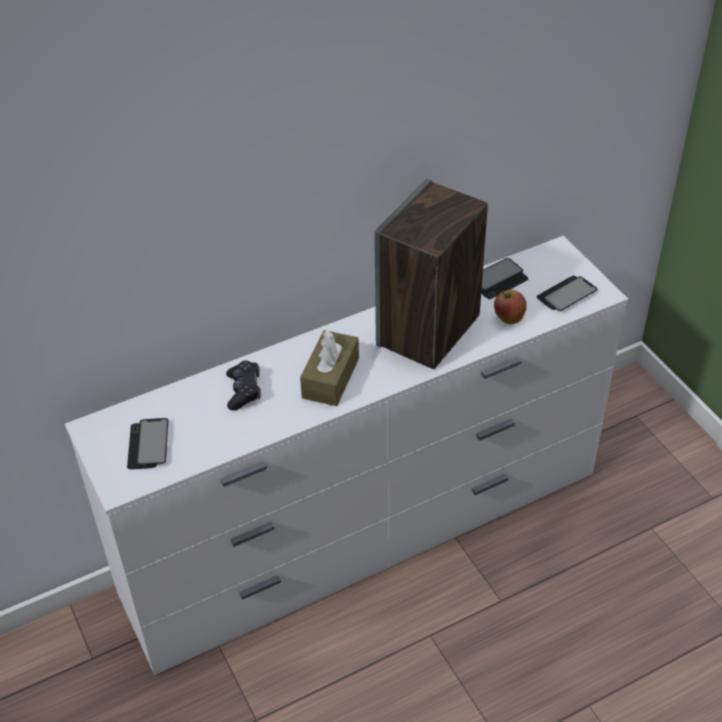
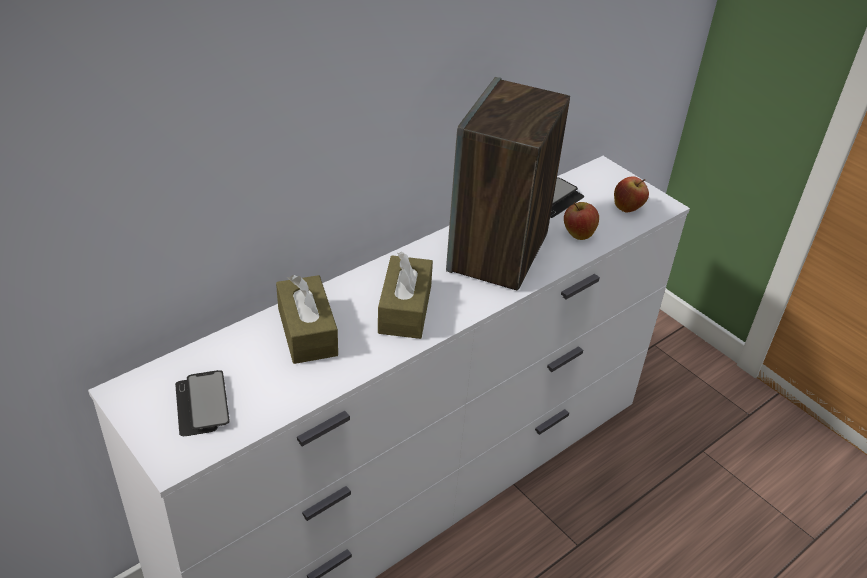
camera: 15 degrees left, 5 degrees down
black game controller [226,360,261,410] -> brown tissue box [276,275,338,364]
phone [537,276,598,311] -> apple [614,177,649,212]

